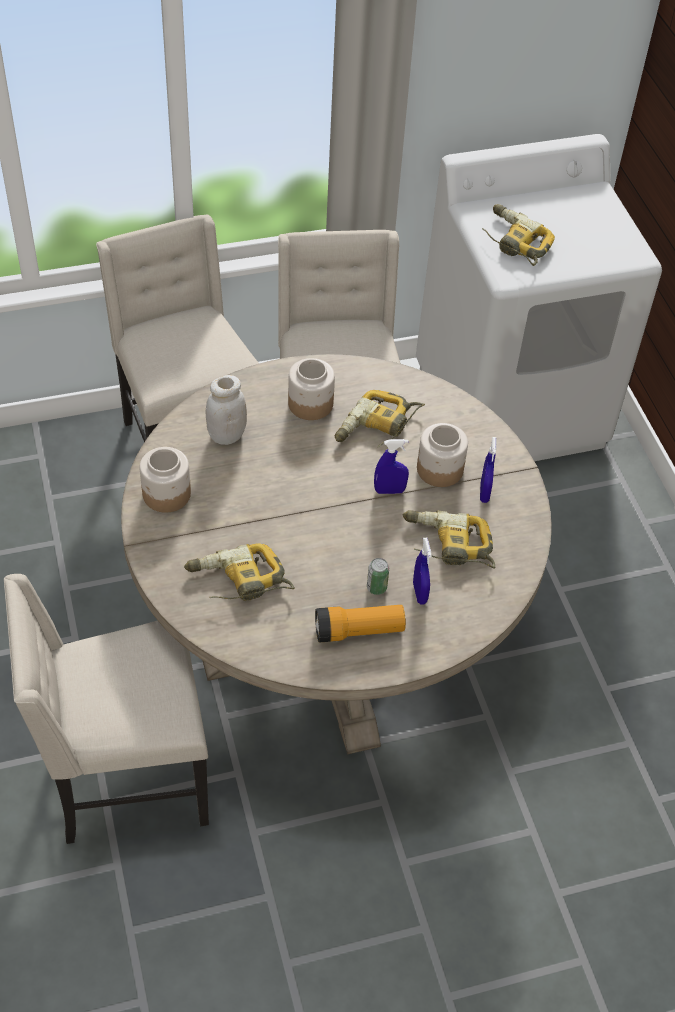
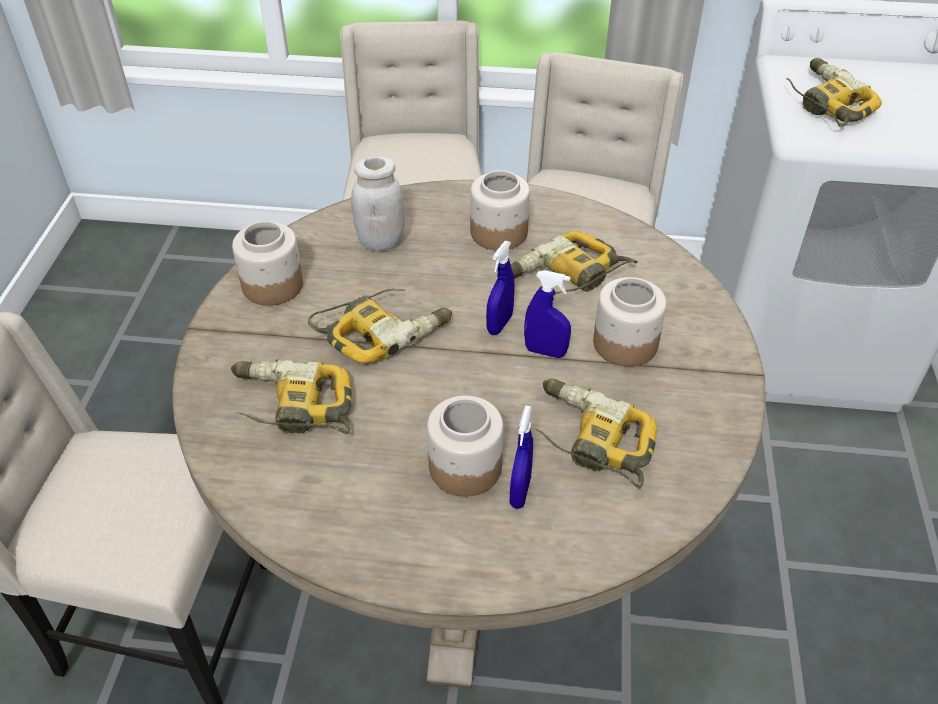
camera: 25 degrees right, 5 degrees down
flashlight [315,605,406,642] -> none
can [367,558,389,595] -> jar [427,396,503,497]
blue spray bottle [480,437,497,503] -> blue spray bottle moved to [486,241,515,335]
none -> power drill [308,289,452,363]

